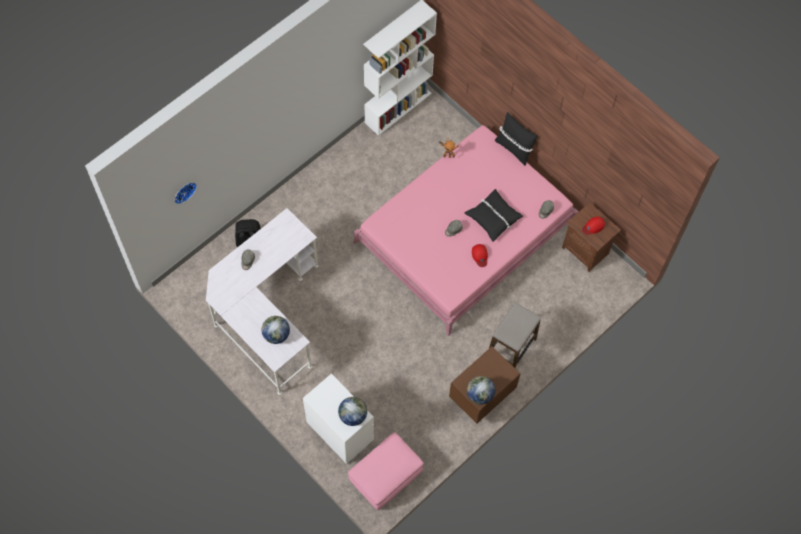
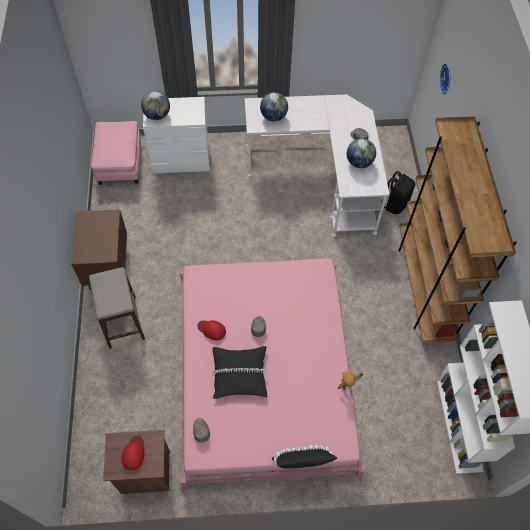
camera: 130 degrees right, 5 degrees down
globe [467,376,495,404] -> globe moved to [347,138,376,168]
none -> brown bookcase [398,116,517,343]

